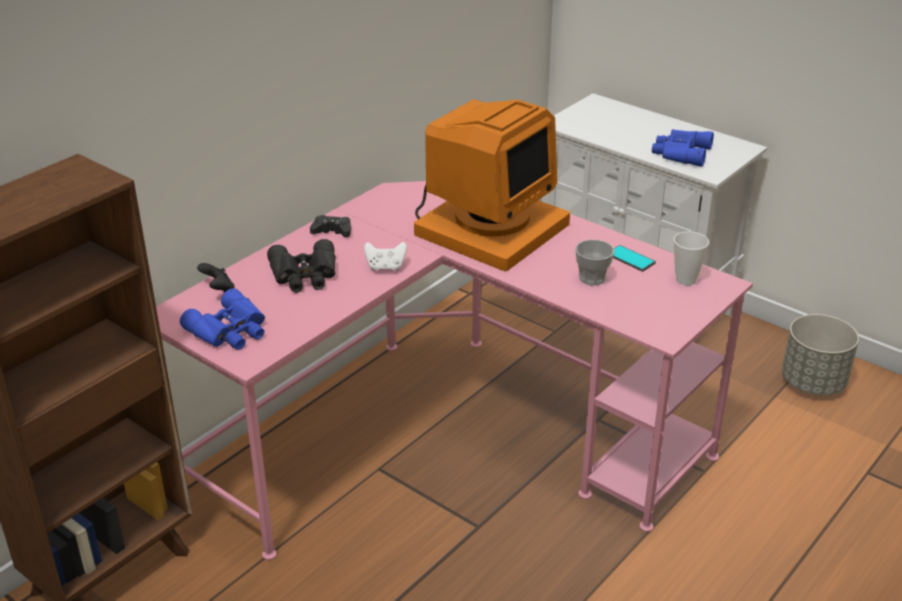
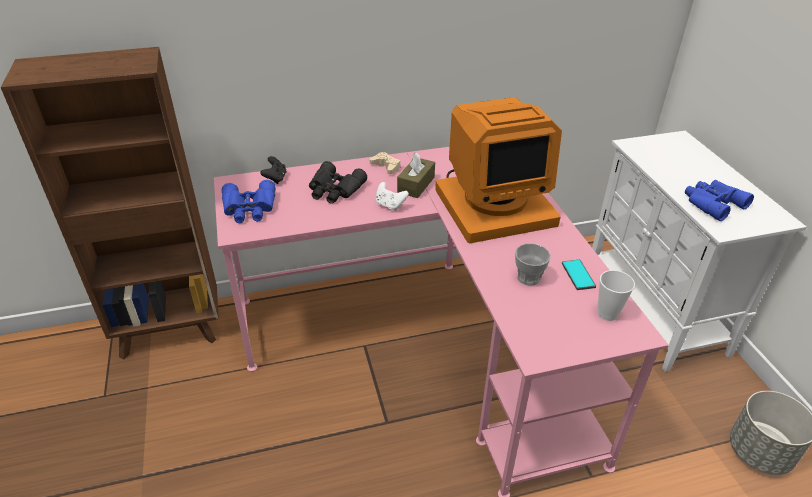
camera: 35 degrees right, 5 degrees up
black game controller [310,215,351,237] -> beige game controller [370,152,401,174]
none -> brown tissue box [397,152,435,198]

